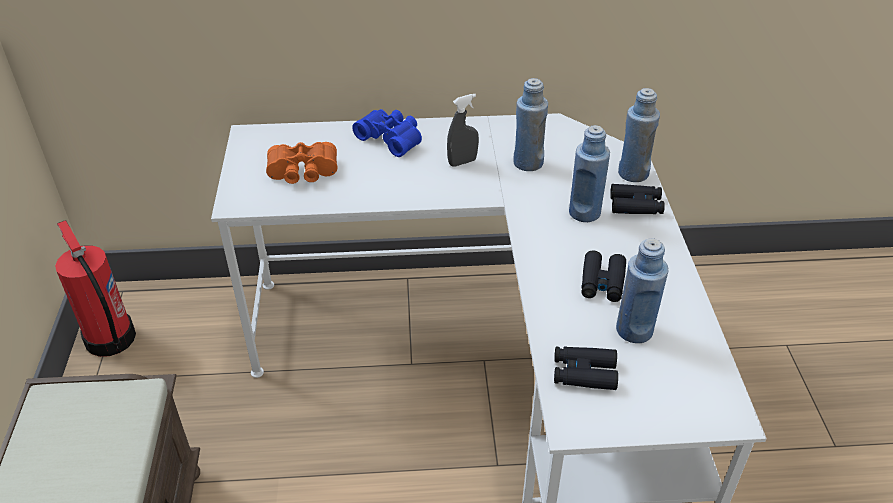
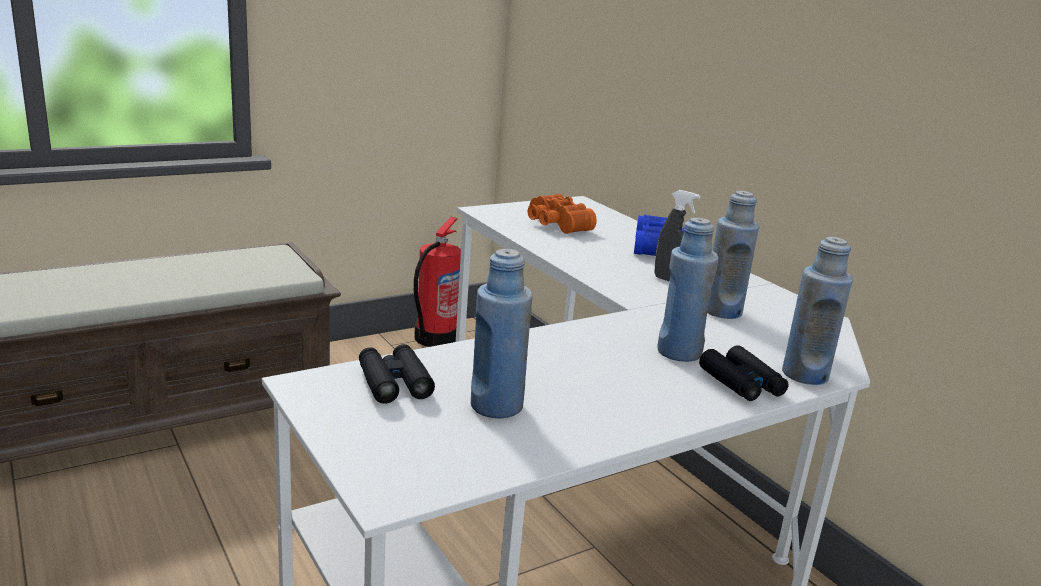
camera: 60 degrees right, 20 degrees down
black binoculars [582,251,626,302] -> none

